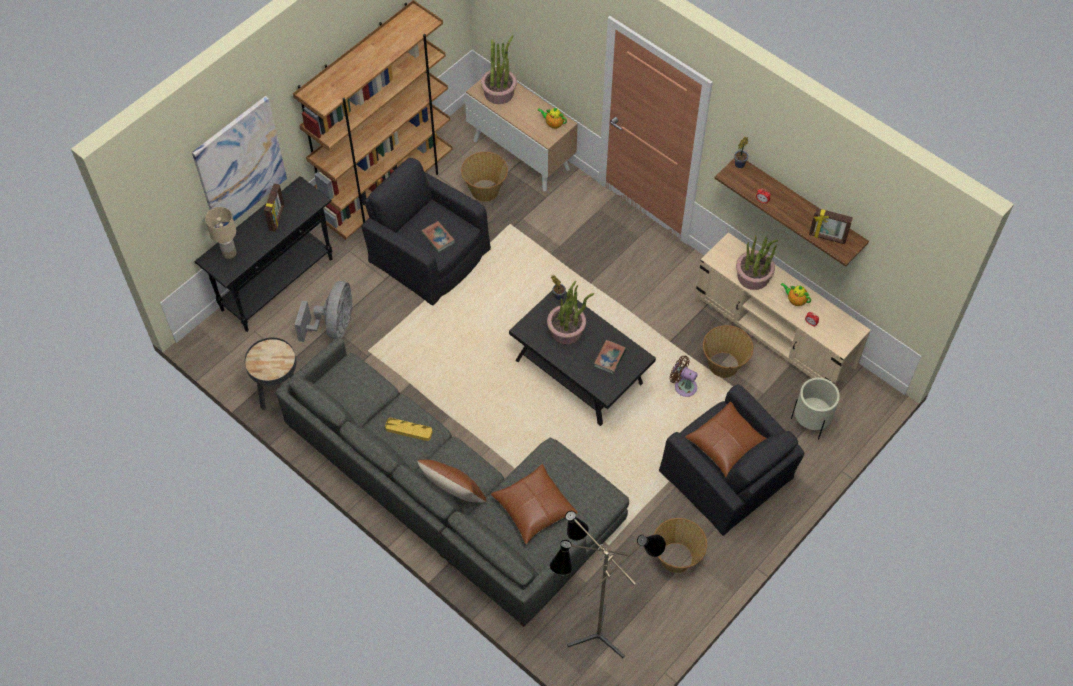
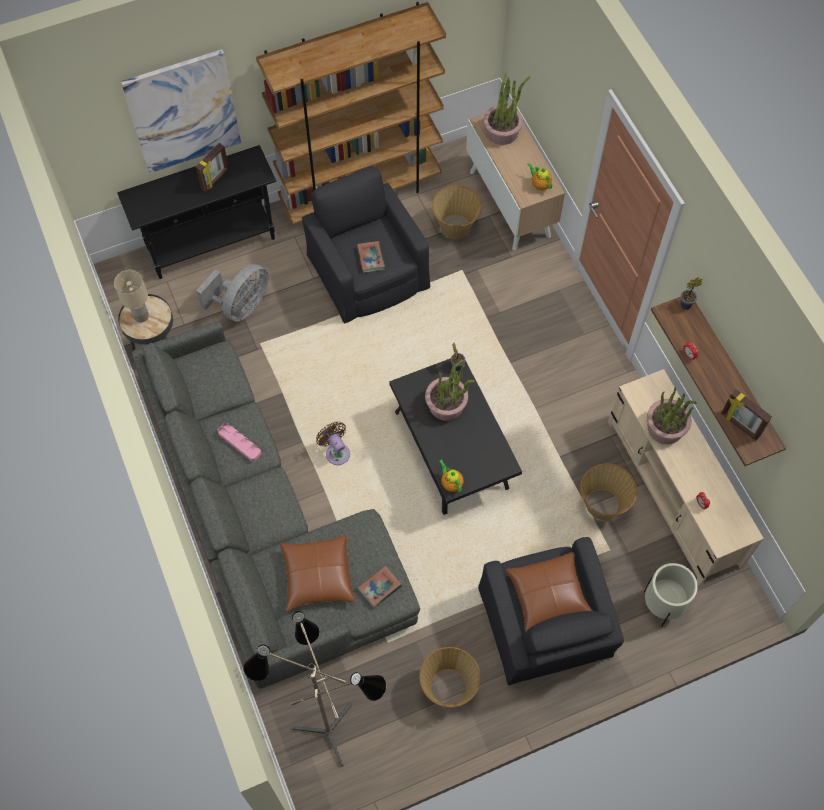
camera: 25 degrees right, 5 degrees up
beige table lamp [205,207,237,259] -> beige table lamp moved to [114,270,149,322]
yellow tray [385,418,433,441] -> pink tray [218,423,261,462]
brown pillow [417,459,487,503] -> none
book [594,340,626,374] -> book moved to [358,566,402,608]
brown fan [670,355,698,397] -> brown fan moved to [316,422,350,465]
teapot [781,283,811,306] -> teapot moved to [439,459,464,493]

